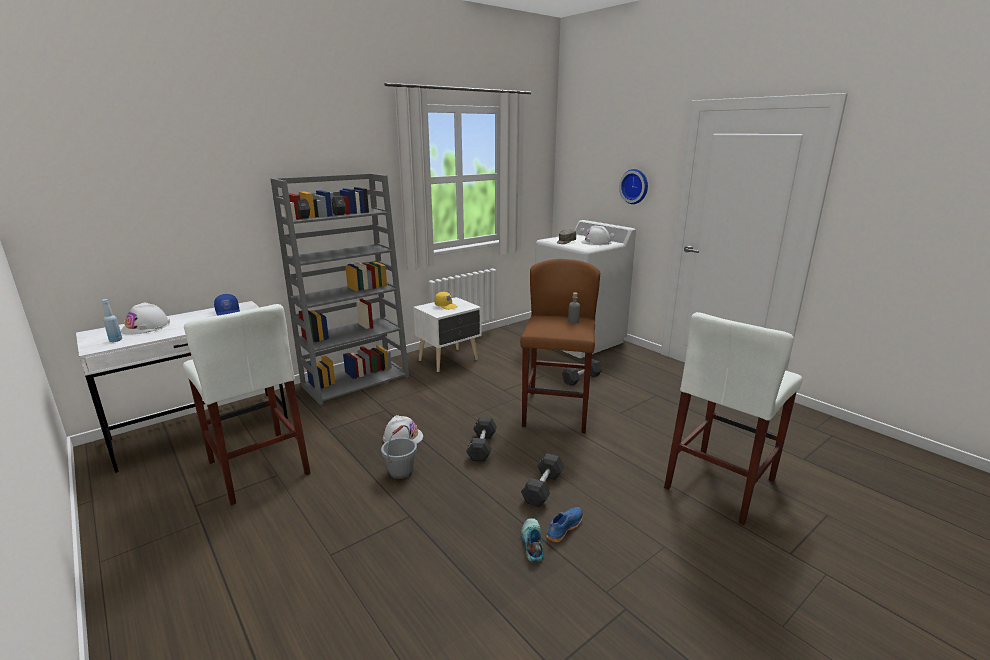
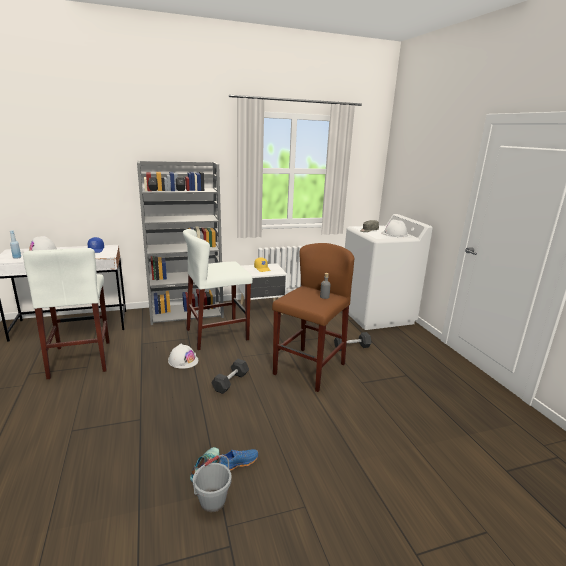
camera: 20 degrees right, 0 degrees up
grey bucket [381,425,417,479] -> grey bucket moved to [193,455,231,512]
black dumbbell [521,453,564,507] -> none
wall clock [619,169,648,204] -> none
white stool [664,312,802,525] -> white stool moved to [183,229,253,350]

